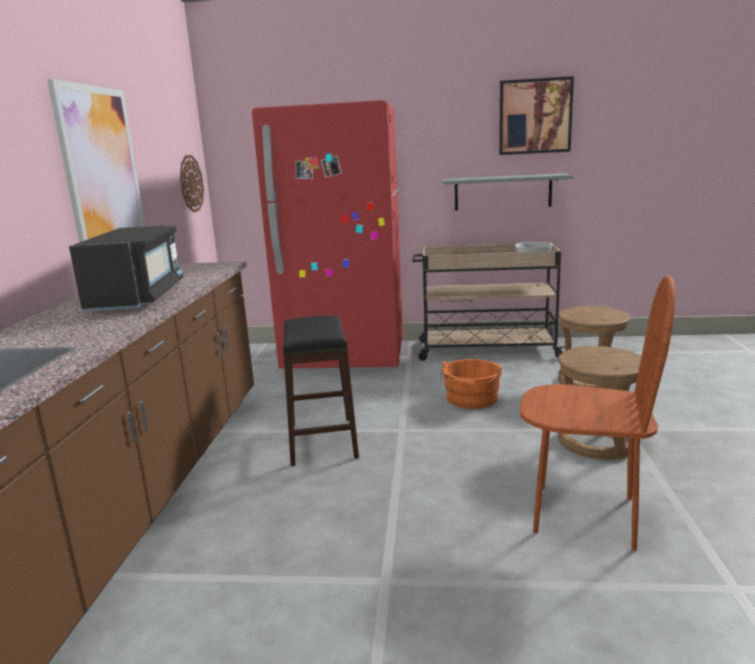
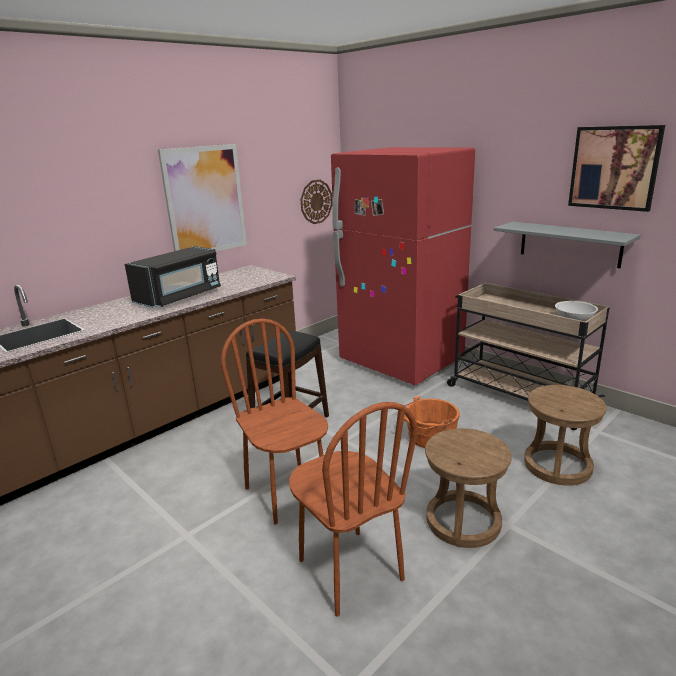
camera: 40 degrees right, 5 degrees up
none -> brown chair [221,319,328,524]

